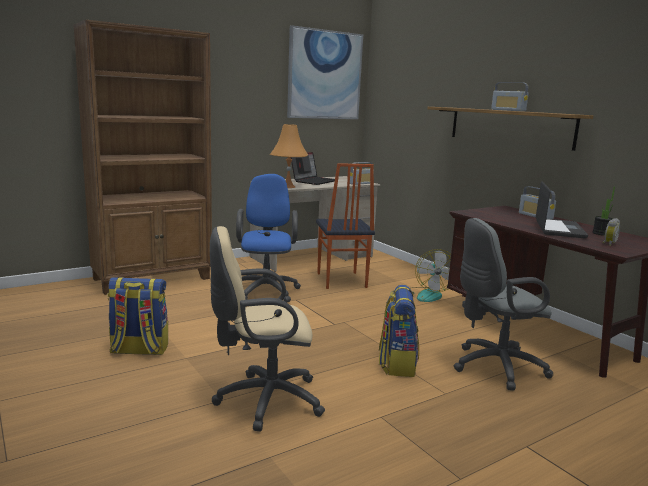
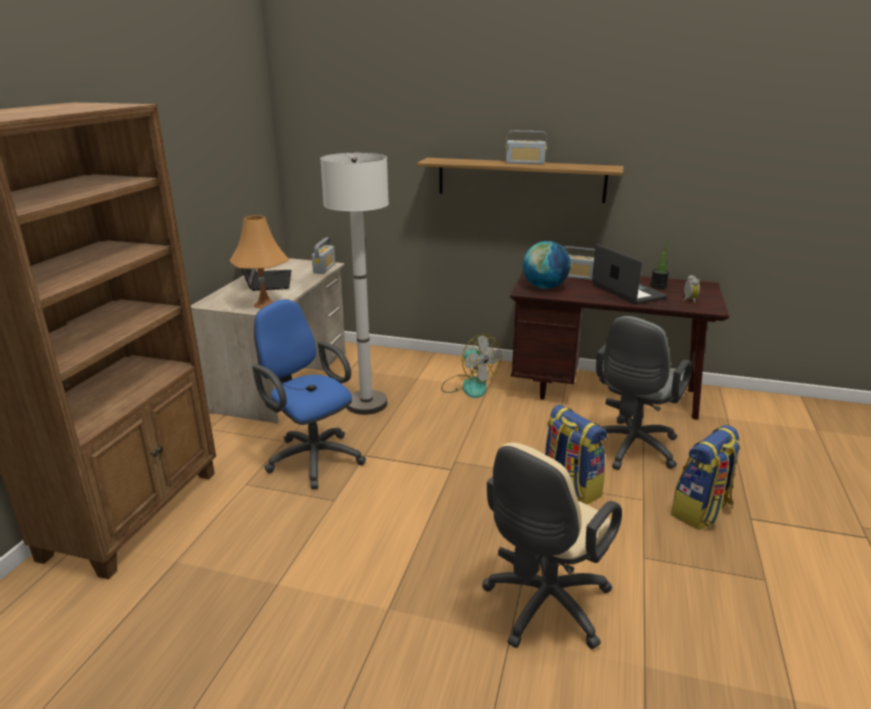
camera: 40 degrees left, 10 degrees up
backpack [107,277,168,355] -> backpack moved to [671,425,741,530]
picture [287,25,363,119] -> none
chair [316,163,375,289] -> white floor lamp [320,153,389,415]
none -> globe [523,241,571,289]

